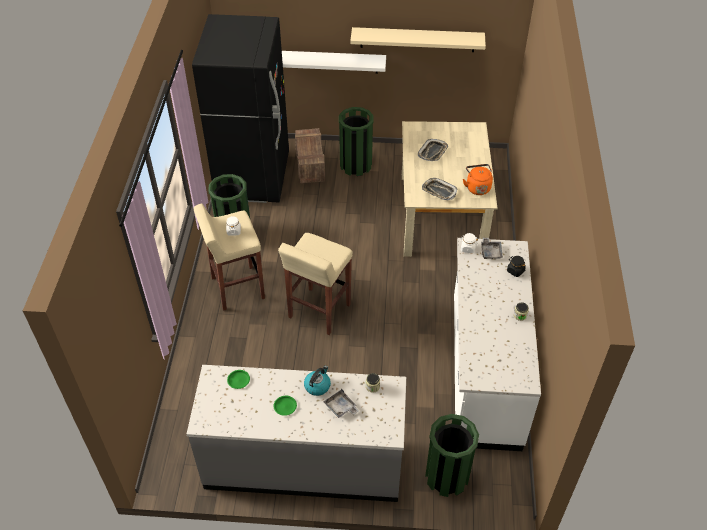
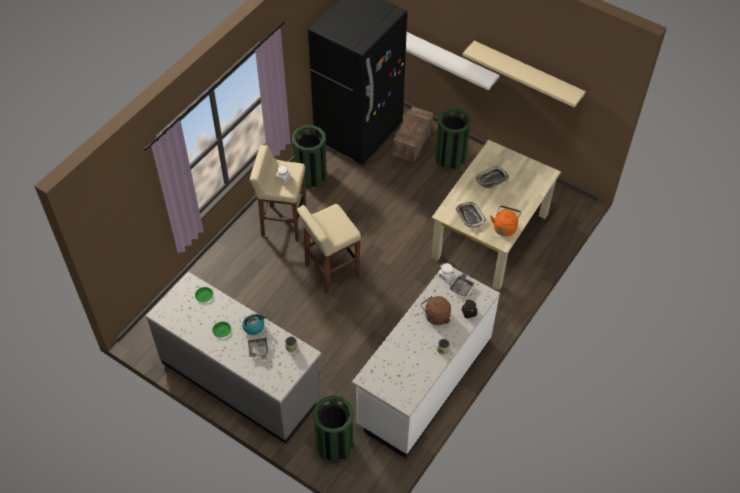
camera: 30 degrees right, 5 degrees up
none -> brown kettle [421,296,451,325]

